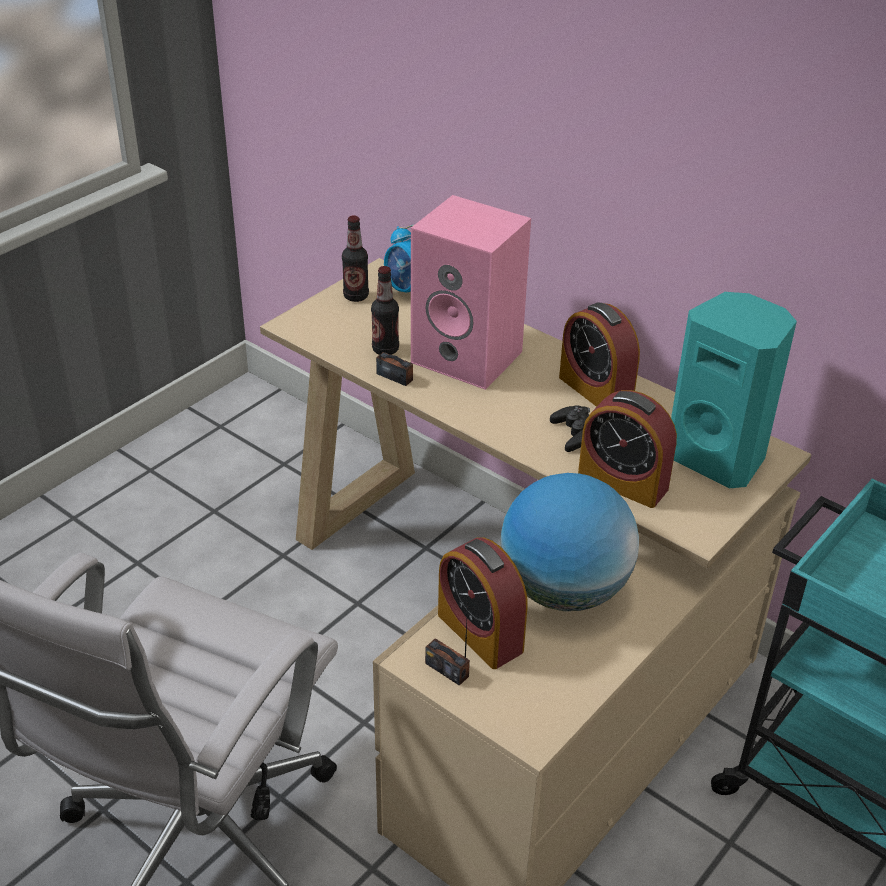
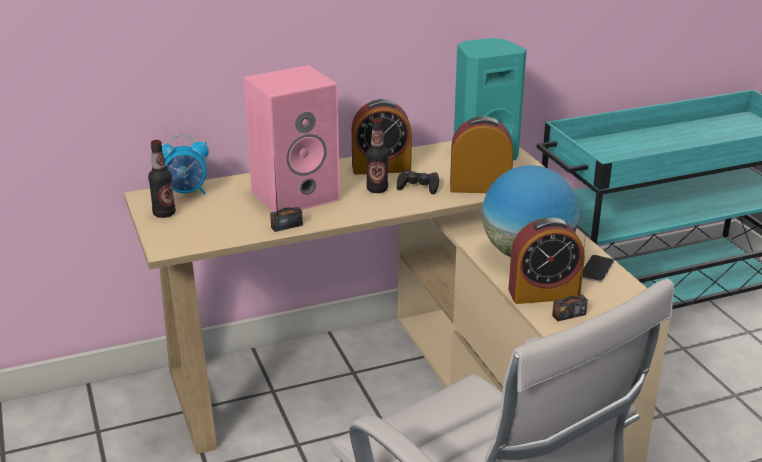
camera: 60 degrees left, 10 degrees down
bottle [371,266,399,355] -> bottle moved to [366,118,388,193]
alarm clock [578,390,677,508] -> alarm clock turned 150 degrees counterclockwise [450,116,513,193]
none -> phone [582,255,614,282]

